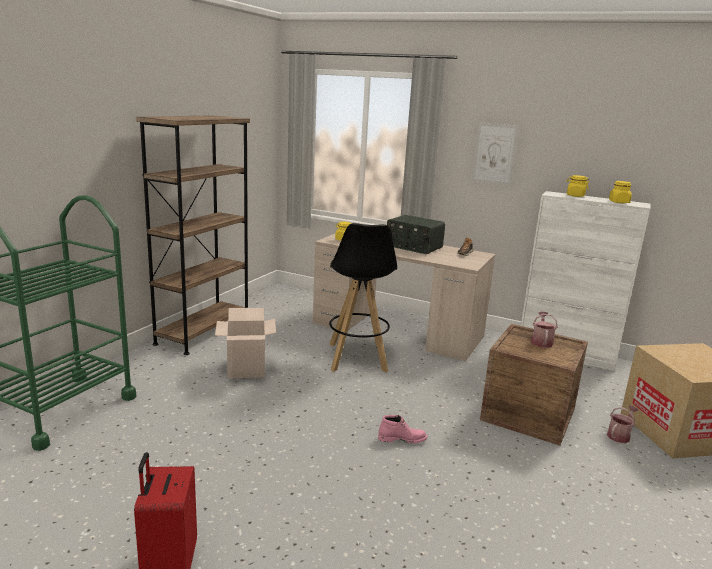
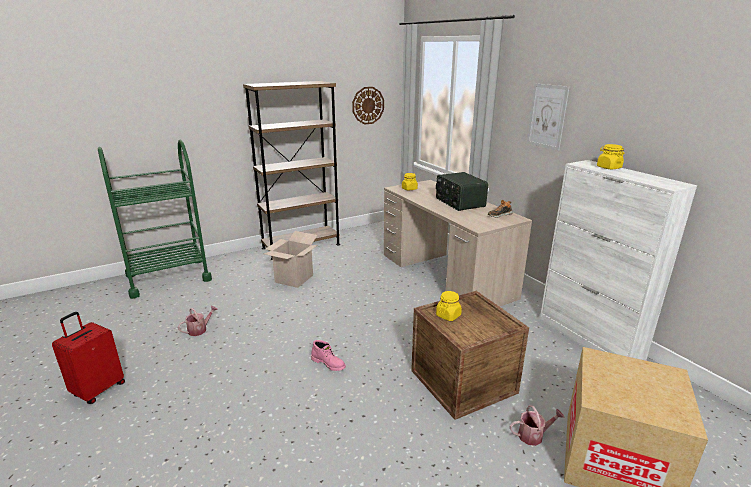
camera: 35 degrees right, 5 degrees up
black stool [329,223,397,373] -> none
watering can [531,312,558,348] -> watering can moved to [178,306,218,336]
yellow jar [609,181,632,203] -> yellow jar moved to [436,291,462,321]
none -> wall clock [352,87,384,124]

